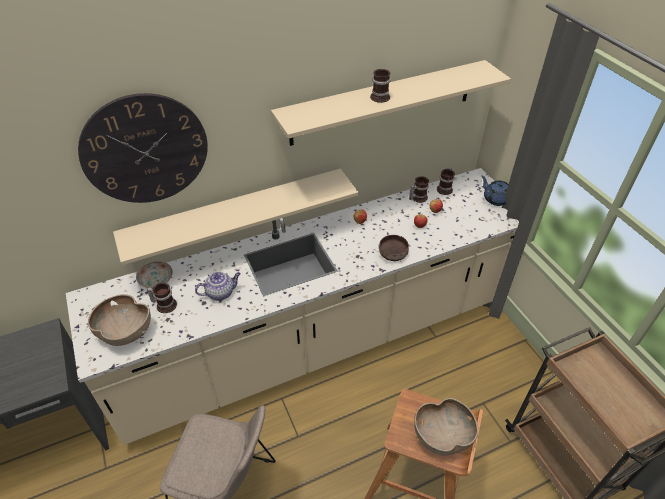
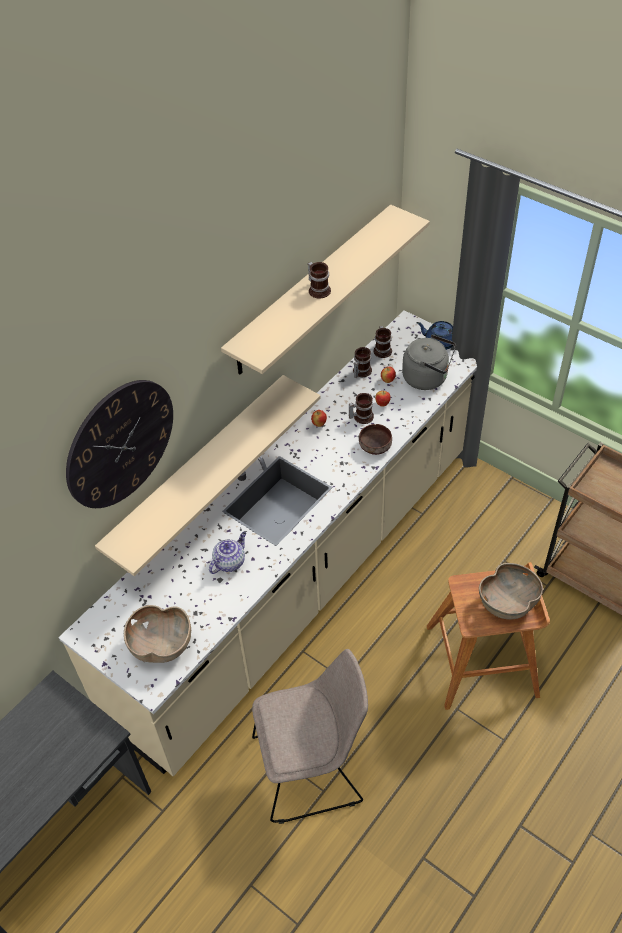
camera: 25 degrees left, 5 degrees up
plate [136,261,173,288] -> none
mug [147,282,177,313] -> mug moved to [349,393,374,424]
none -> grey kettle [402,335,456,390]

